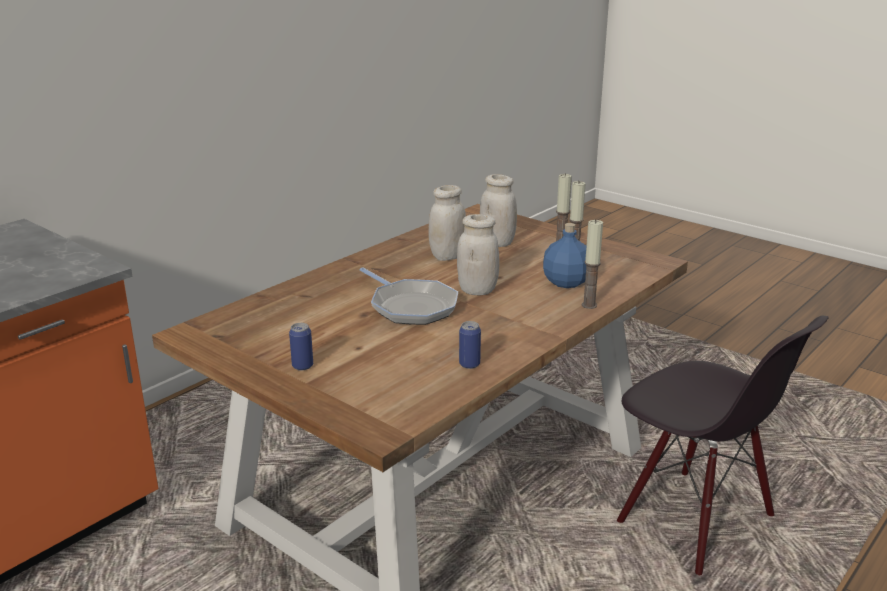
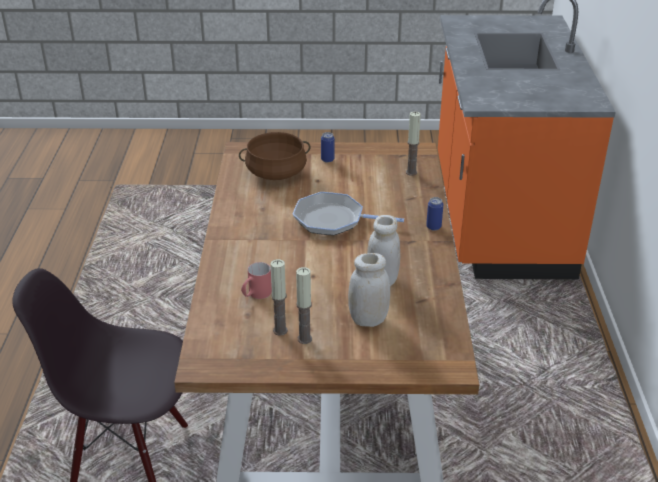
camera: 140 degrees right, 10 degrees up
white jar [457,214,500,295] -> none
can [459,321,481,369] -> can moved to [426,197,443,231]
blue bottle [543,223,587,288] -> red mug [241,262,272,299]
candle [582,219,603,309] -> candle moved to [406,111,421,176]
none -> brown cooking pot [239,132,311,180]

